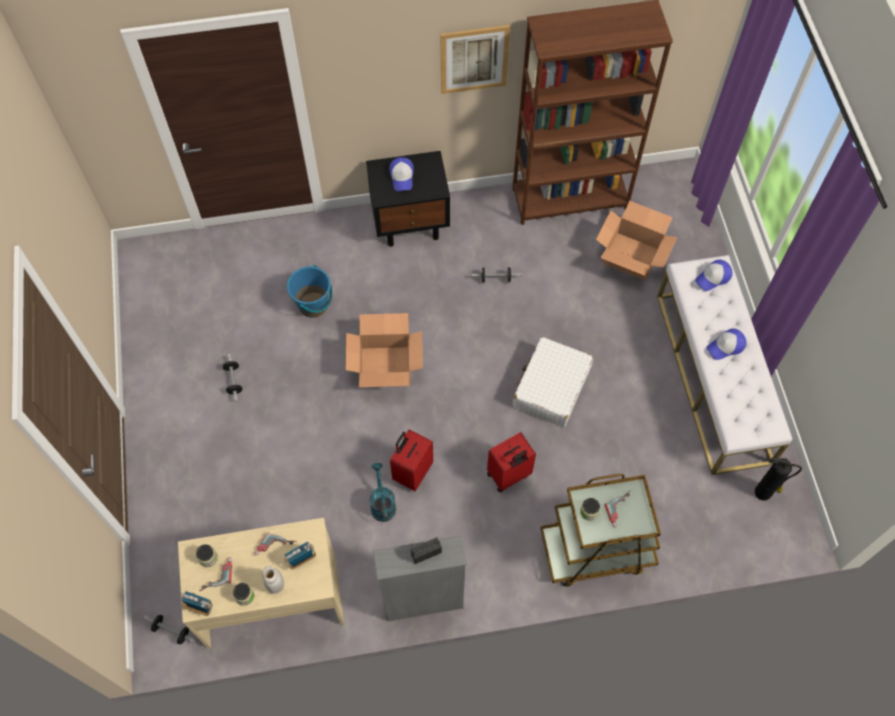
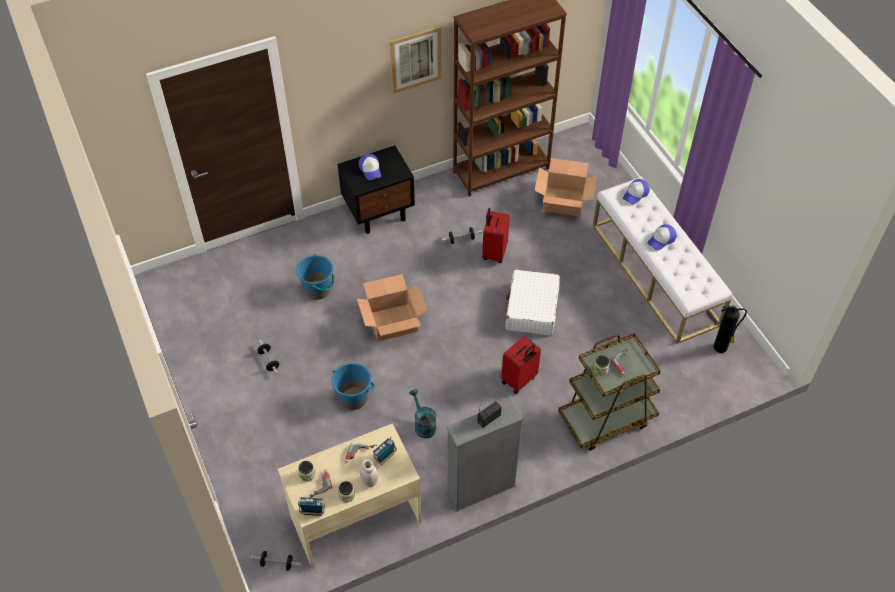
camera: 15 degrees left, 10 degrees down
red suitcase [390,429,433,491] -> red suitcase moved to [482,208,510,263]
none -> blue bucket [331,363,375,410]

